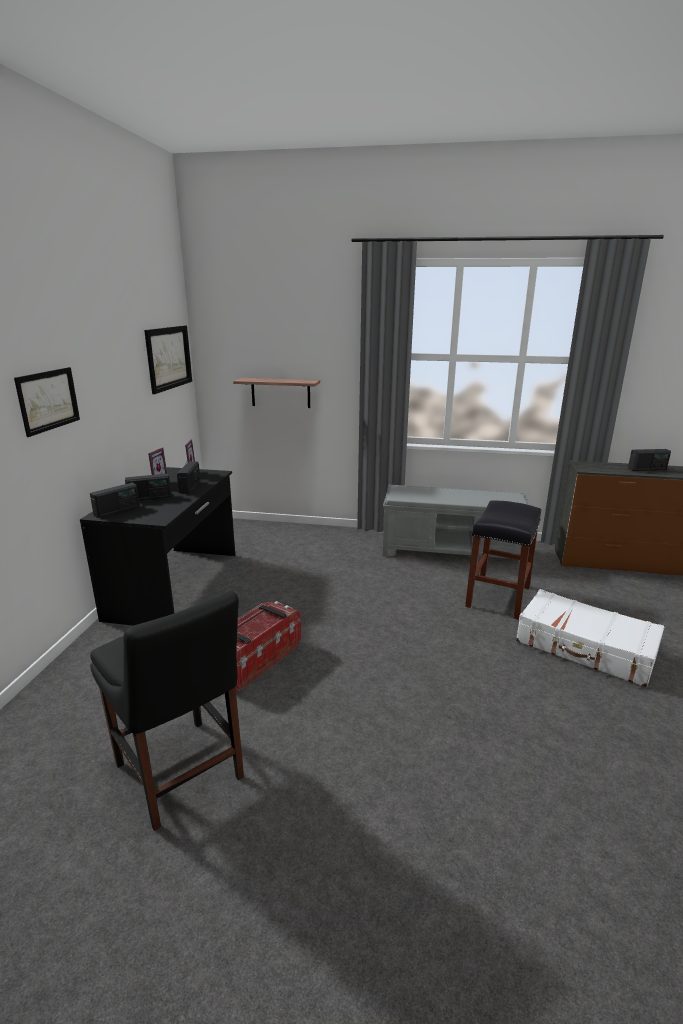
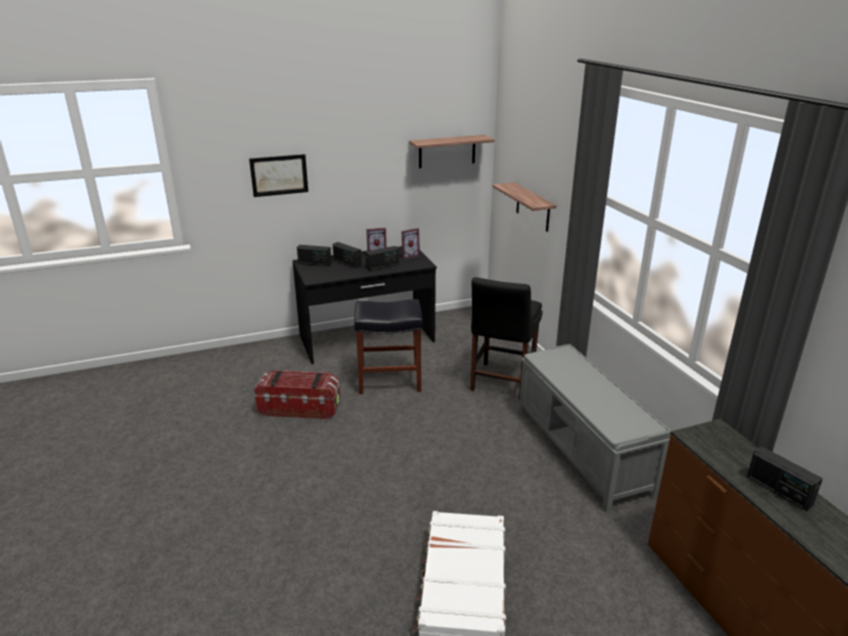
camera: 60 degrees right, 5 degrees up
black chair [90,591,244,831] -> black chair moved to [470,277,542,400]
picture [144,325,192,394] -> shelf [409,135,495,168]
black stool [465,501,541,620] -> black stool moved to [354,299,422,394]

